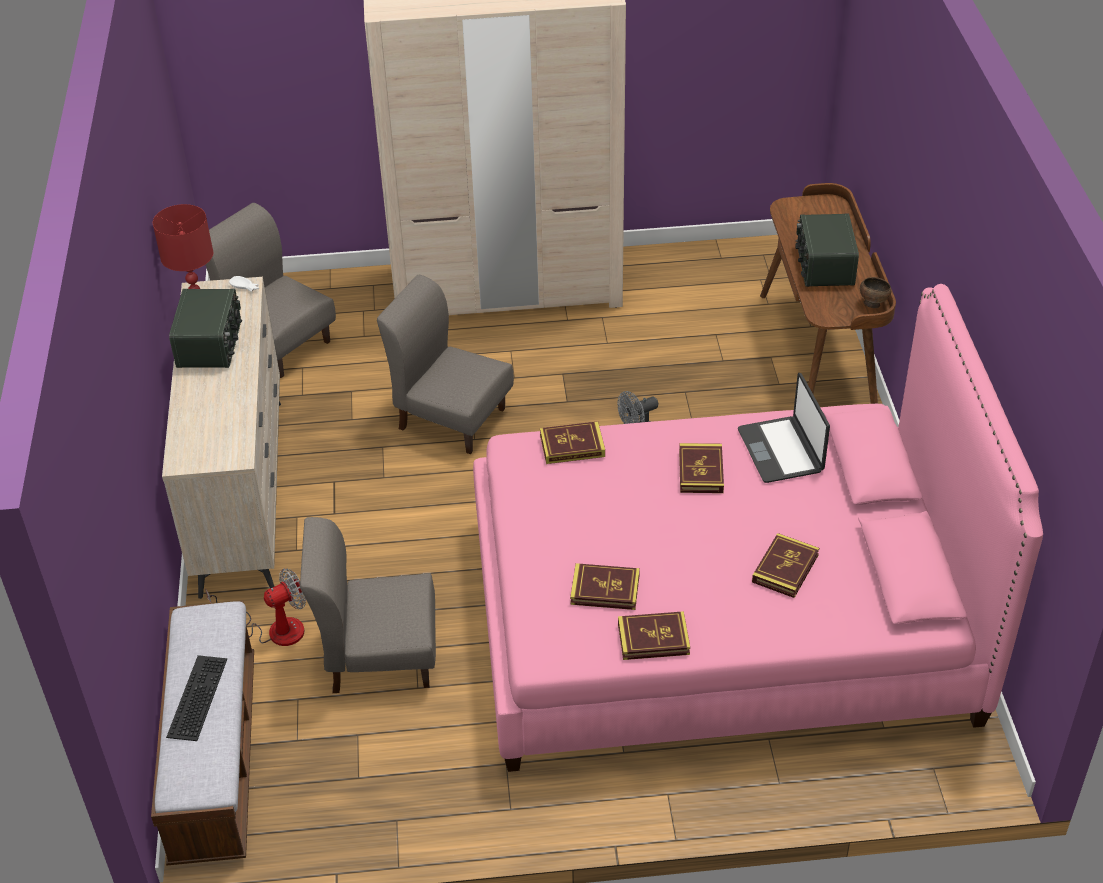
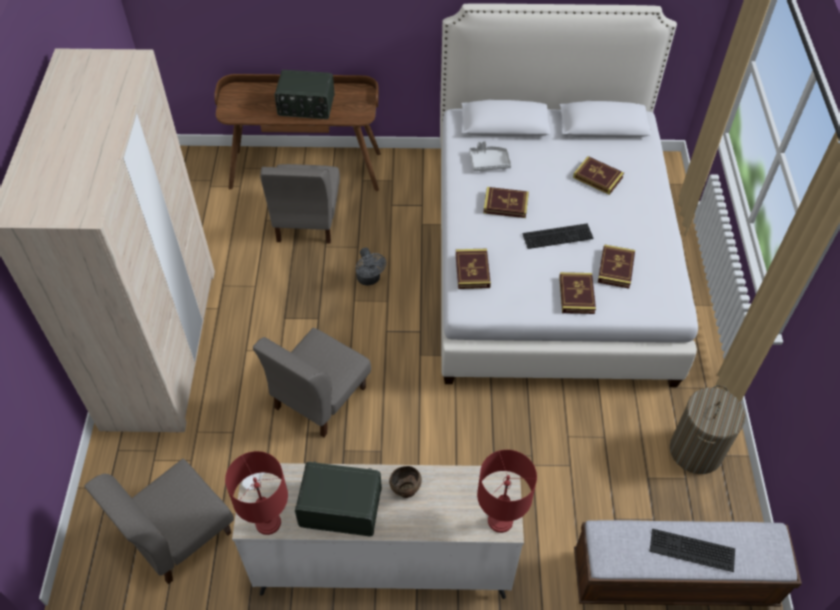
camera: 85 degrees left, 10 degrees up
fan [205,568,306,646] -> none
grey chair [300,517,436,693] -> grey chair moved to [260,164,340,244]
pink bed [473,284,1043,772] -> white bed [440,3,698,387]
book [618,611,690,660] -> book moved to [559,272,596,314]
laptop [738,373,830,483] -> grey tray [469,141,511,171]
brown bowl [860,277,892,308] -> brown bowl moved to [389,466,422,498]
none -> red table lamp [477,450,537,533]
none -> keyboard [522,223,594,249]
none -> laundry basket [670,385,746,474]

